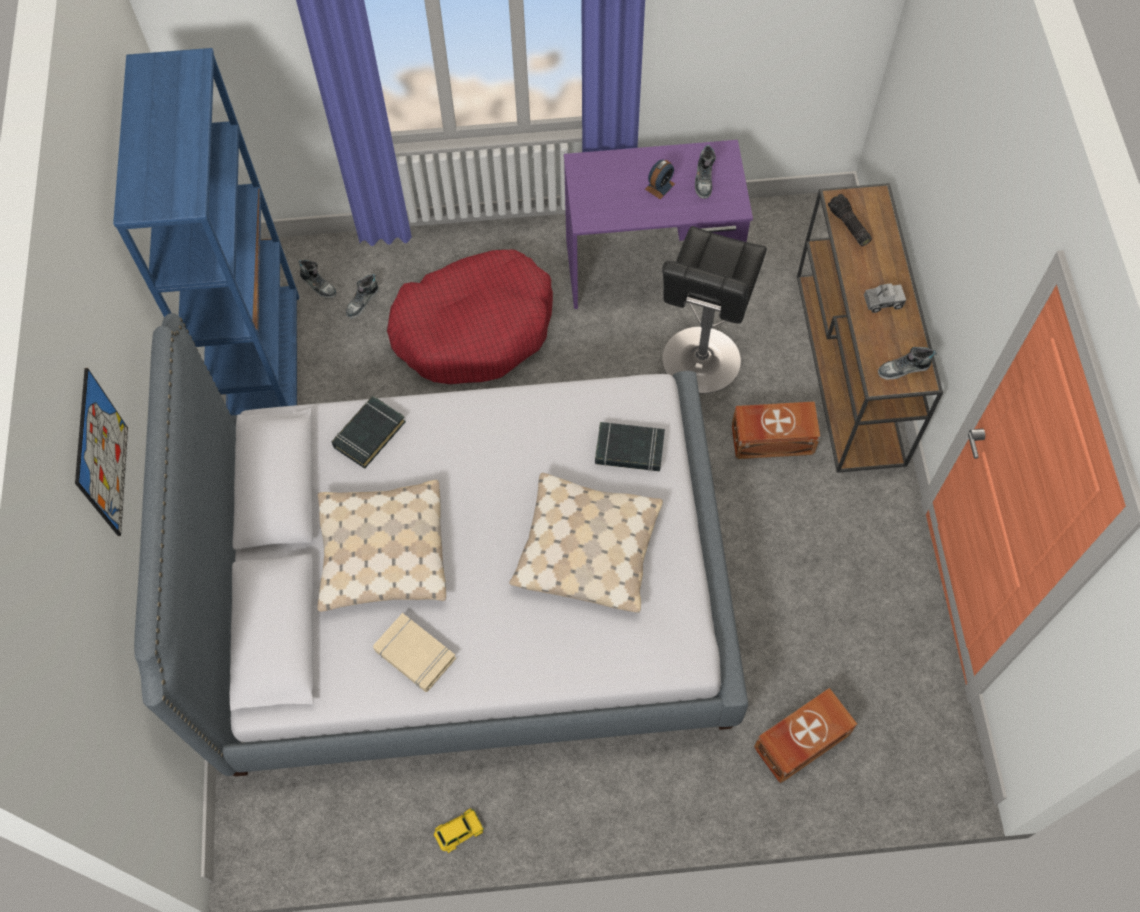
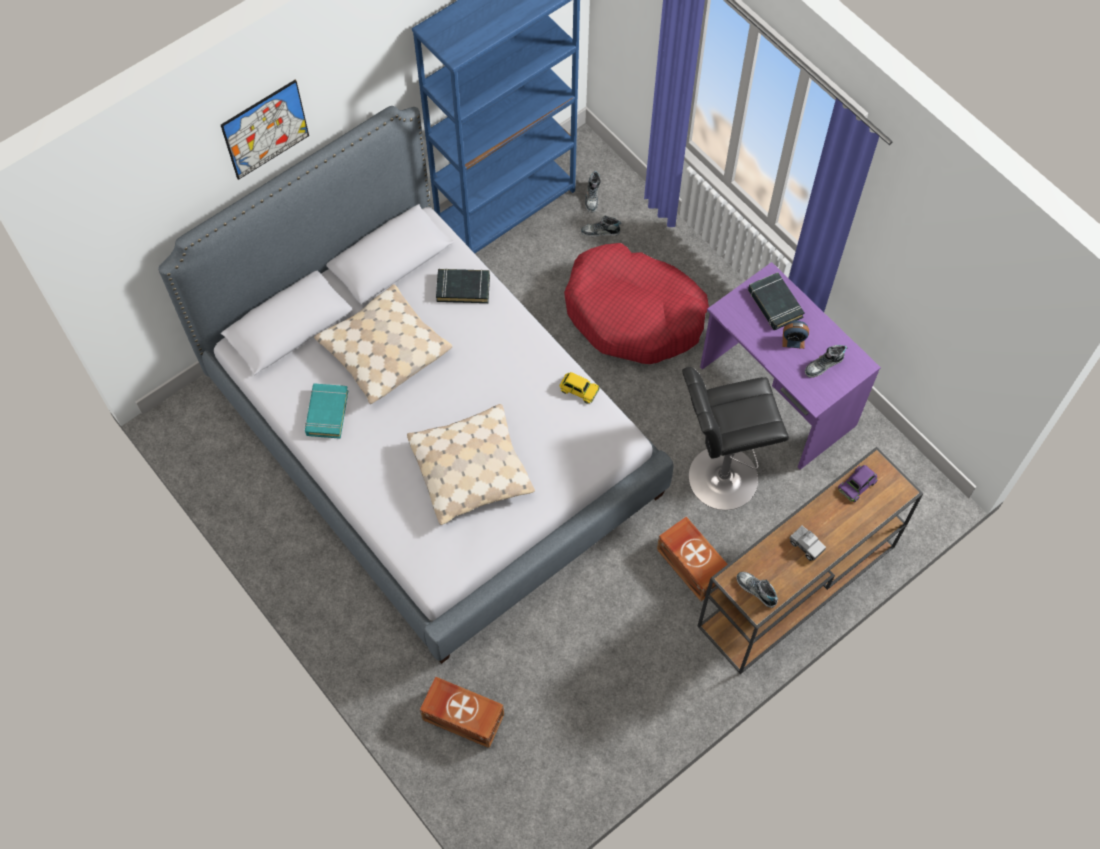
camera: 55 degrees right, 0 degrees up
beige book [373,613,456,692] -> turquoise book [305,384,348,439]
yellow toy car [434,808,484,853] -> yellow toy car moved to [559,372,599,404]
black book [595,422,665,472] -> black book moved to [748,272,805,330]
flashlight [828,194,872,246] -> purple toy car [838,465,878,502]

